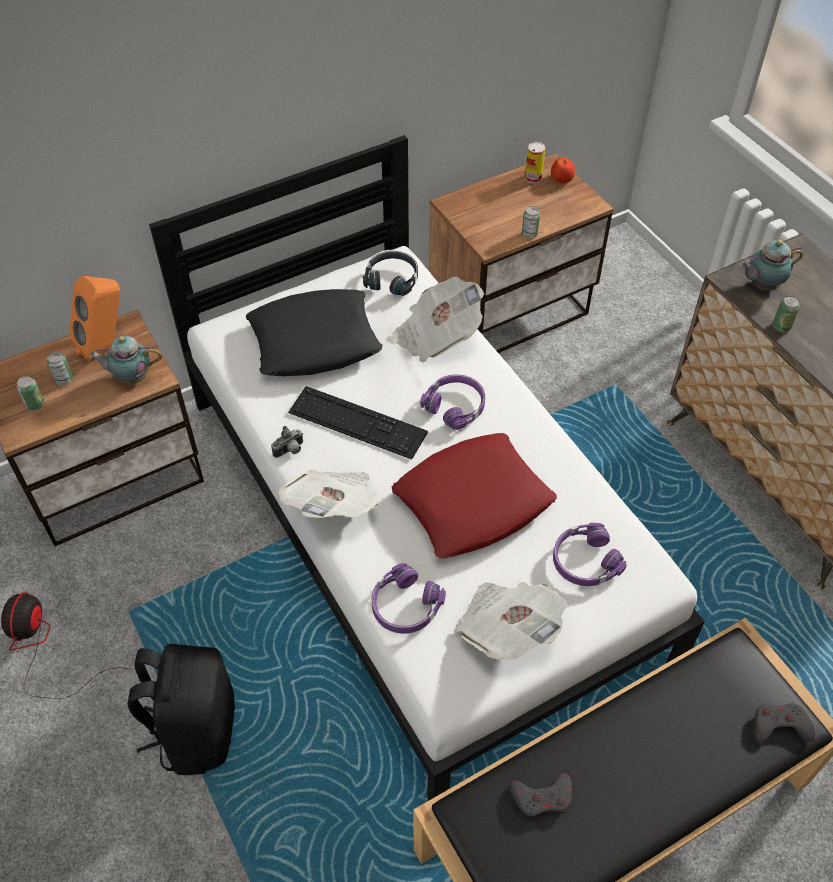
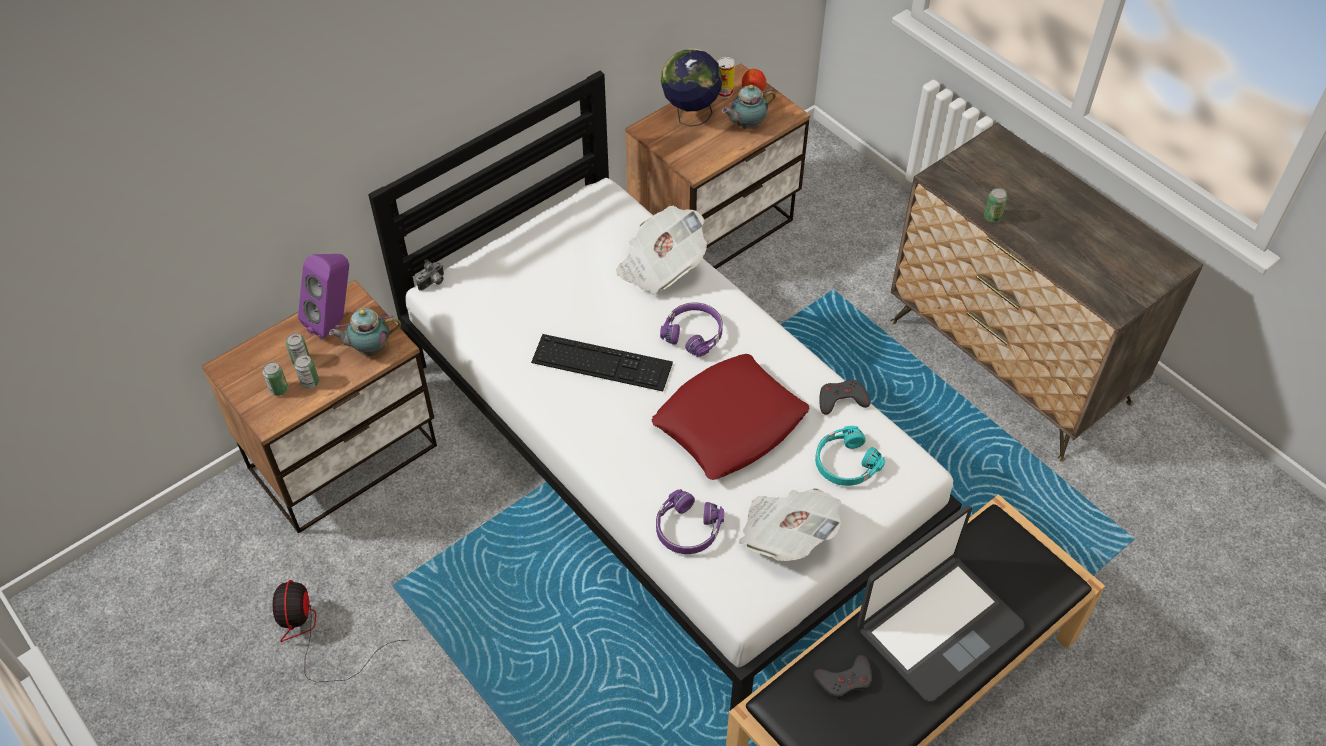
camera: 10 degrees left, 0 degrees up
orange speaker [69,276,120,362] -> purple speaker [298,254,349,339]
black backpack [128,644,235,775] -> none
black pillow [246,289,383,376] -> none
camera [271,426,303,458] -> camera moved to [416,259,444,291]
newspaper [278,470,378,518] -> none
black headphones [363,251,418,296] -> none
can [522,206,540,238] -> can moved to [294,355,319,389]
purple headphones [553,523,627,586] -> turquoise headphones [815,426,885,486]
teapot [740,240,803,291] -> teapot moved to [722,85,776,130]
grey game controller [753,703,815,744] -> grey game controller moved to [819,379,871,415]
none -> globe [661,49,722,127]
none -> laptop [857,505,1025,702]

